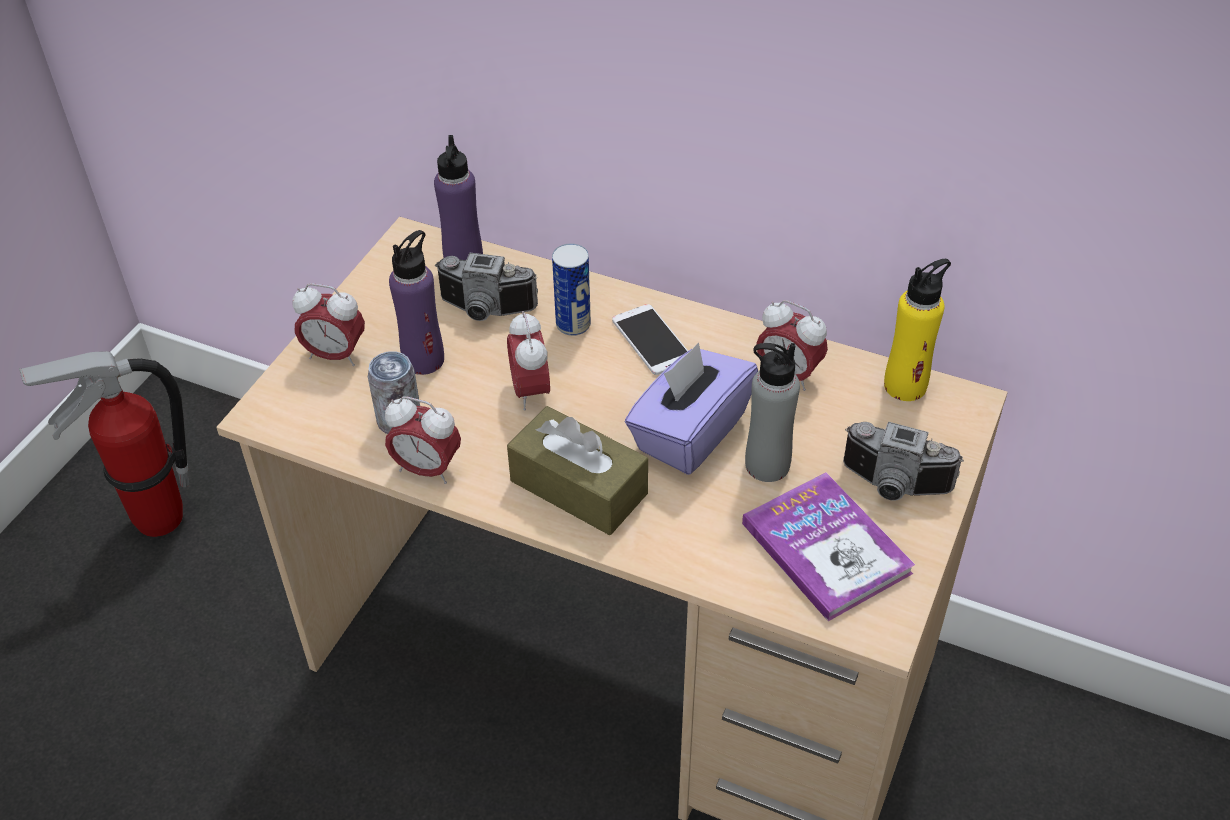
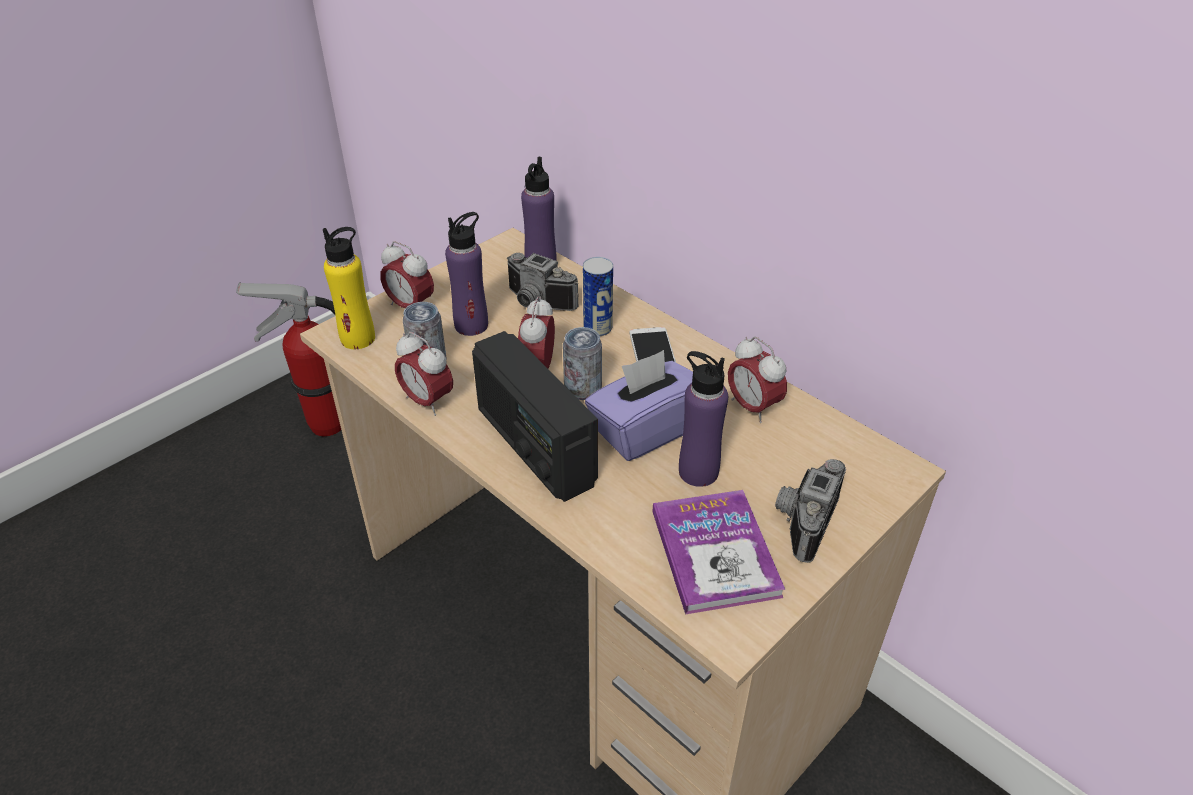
camera: 20 degrees right, 5 degrees down
brown tissue box [507,406,648,535] -> radio [472,331,598,502]
grey bottle [745,343,800,482] -> purple bottle [679,351,728,487]
camera [843,422,964,501] -> camera turned 75 degrees clockwise [775,459,846,563]
yellow bottle [884,259,951,401] -> yellow bottle moved to [323,227,375,349]
none -> can [563,327,602,400]

